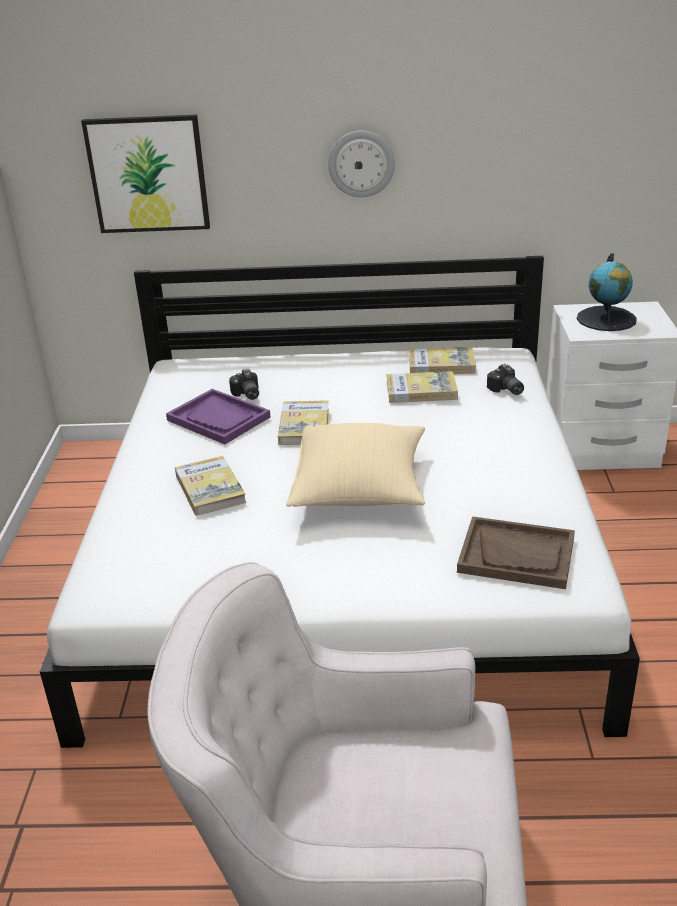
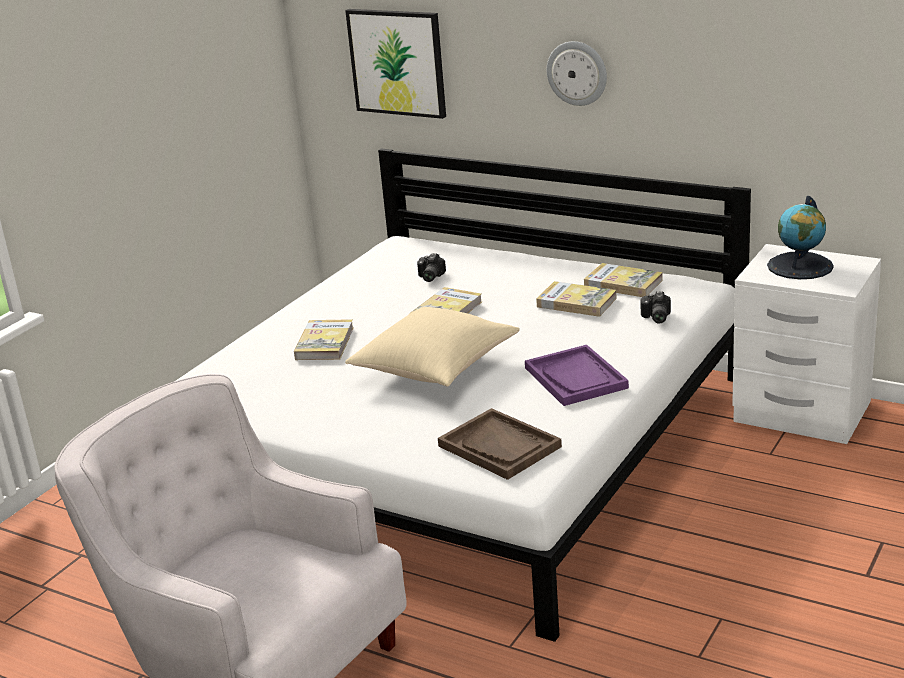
camera: 30 degrees right, 5 degrees down
purple tray [166,389,270,444] -> purple tray moved to [525,345,629,406]

